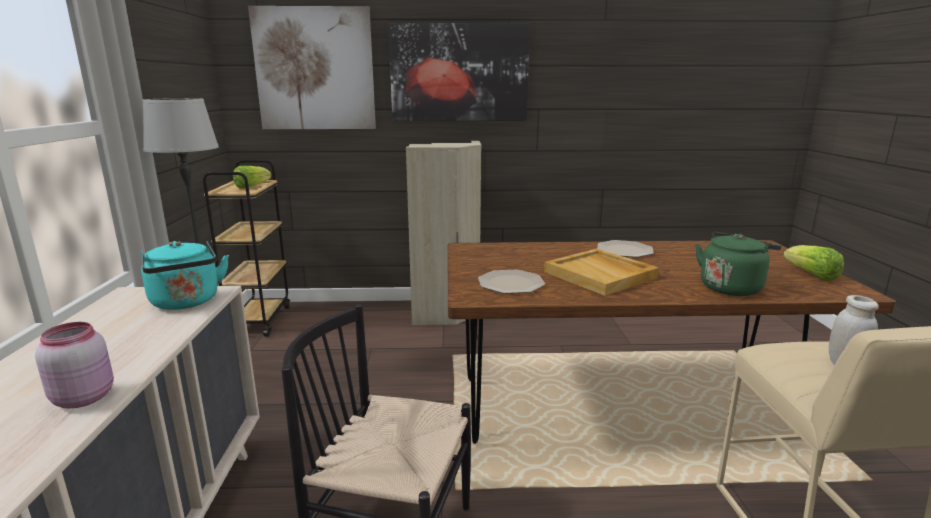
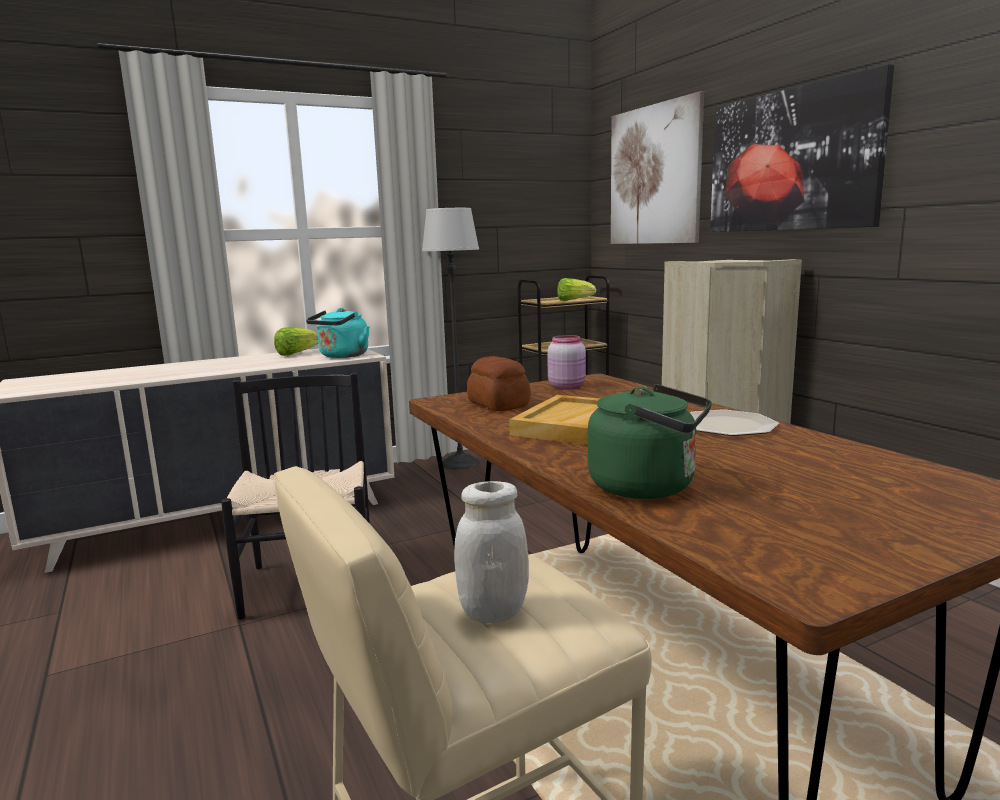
camera: 65 degrees right, 5 degrees down
pink jar [35,322,114,408] -> pink jar moved to [547,335,586,390]
plate [478,270,545,294] -> bread [467,356,531,411]
lettuce [783,245,844,281] -> lettuce moved to [274,327,318,356]

